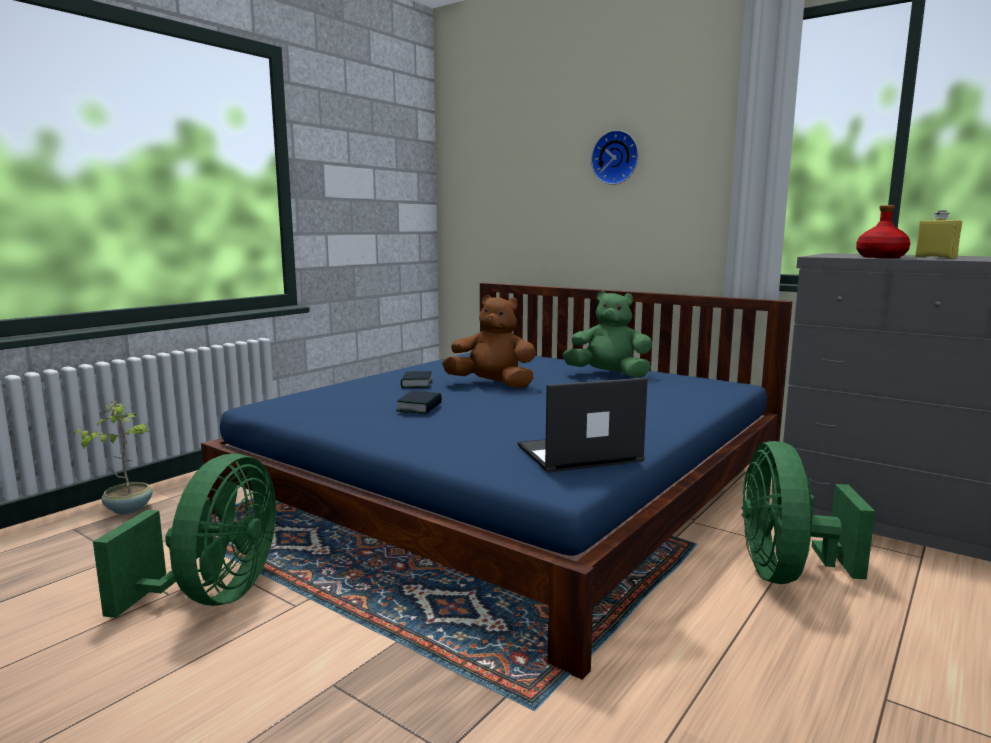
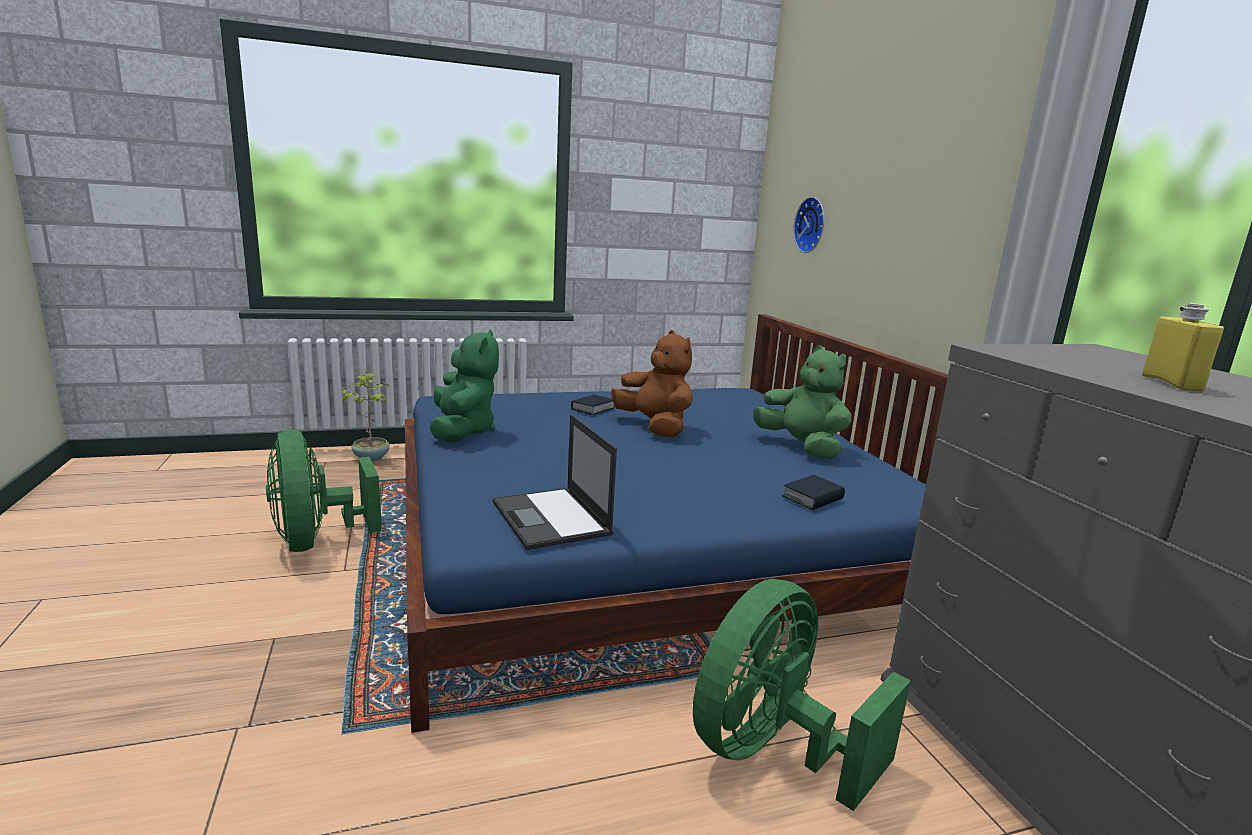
camera: 35 degrees right, 5 degrees up
green fan [93,453,276,618] -> green fan turned 105 degrees clockwise [266,430,382,552]
book [396,391,442,414] -> book moved to [782,475,845,510]
laptop [518,378,648,473] -> laptop turned 135 degrees counterclockwise [493,414,617,550]
wall clock [591,130,639,185] -> wall clock moved to [793,197,824,253]
red bottle [856,205,910,258] -> none
none -> green plush toy [430,329,499,442]

